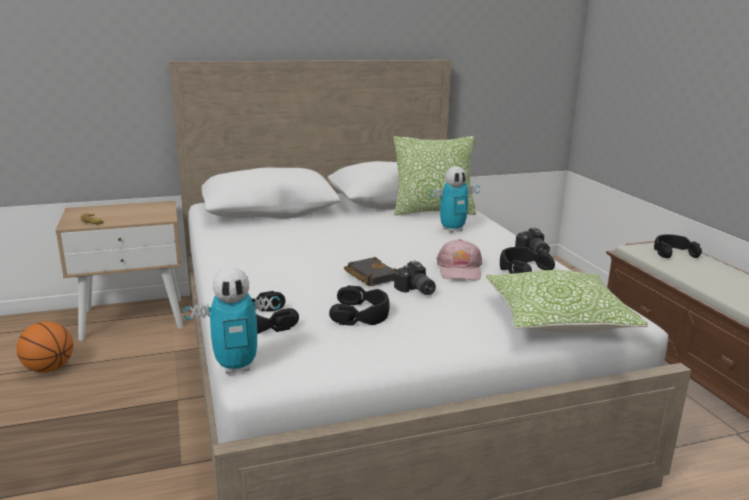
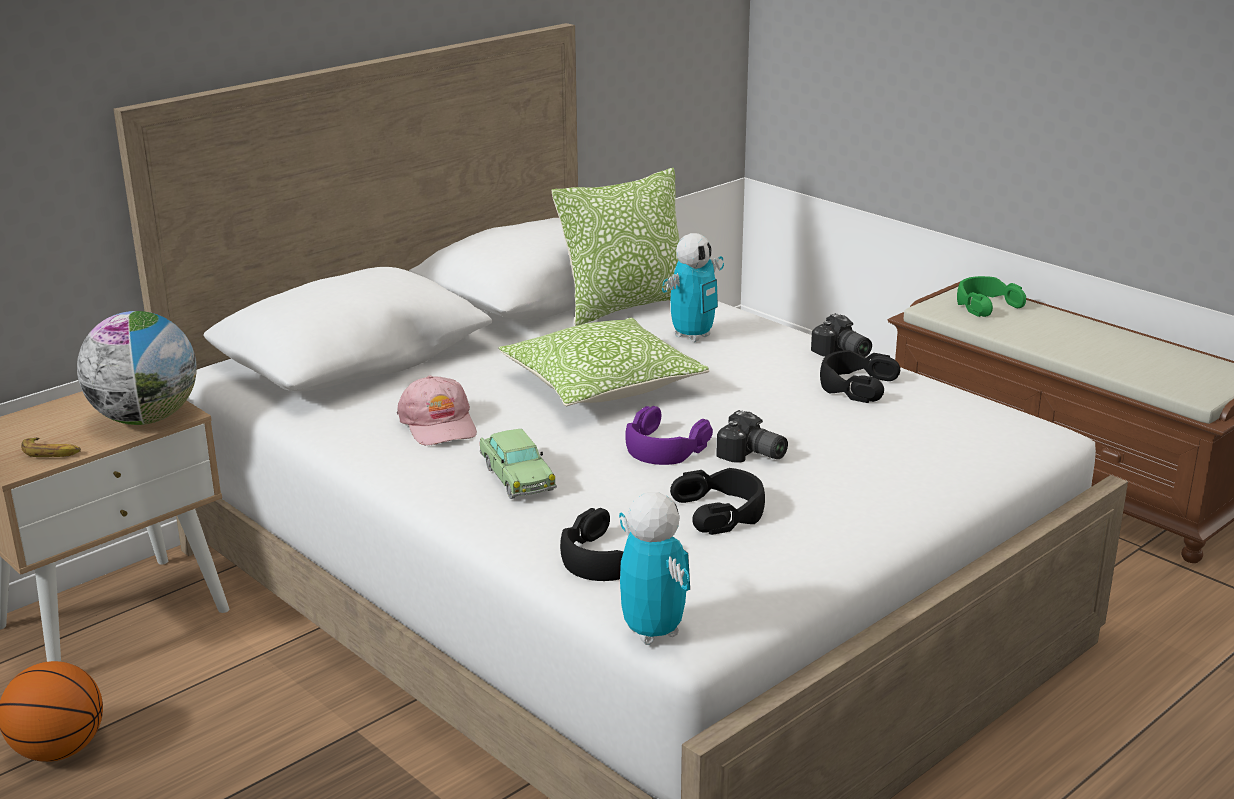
camera: 25 degrees left, 5 degrees up
toy robot [183,267,280,374] -> toy robot turned 75 degrees counterclockwise [619,492,690,645]
black book [344,257,397,286] -> purple headphones [625,406,713,465]
pink cap [437,239,482,280] -> pink cap moved to [397,375,477,446]
pillow [486,270,648,333] -> pillow moved to [498,318,709,406]
black headphones [654,234,702,258] -> green headphones [957,276,1026,317]
none -> globe [77,311,197,425]
none -> toy car [480,429,557,499]

